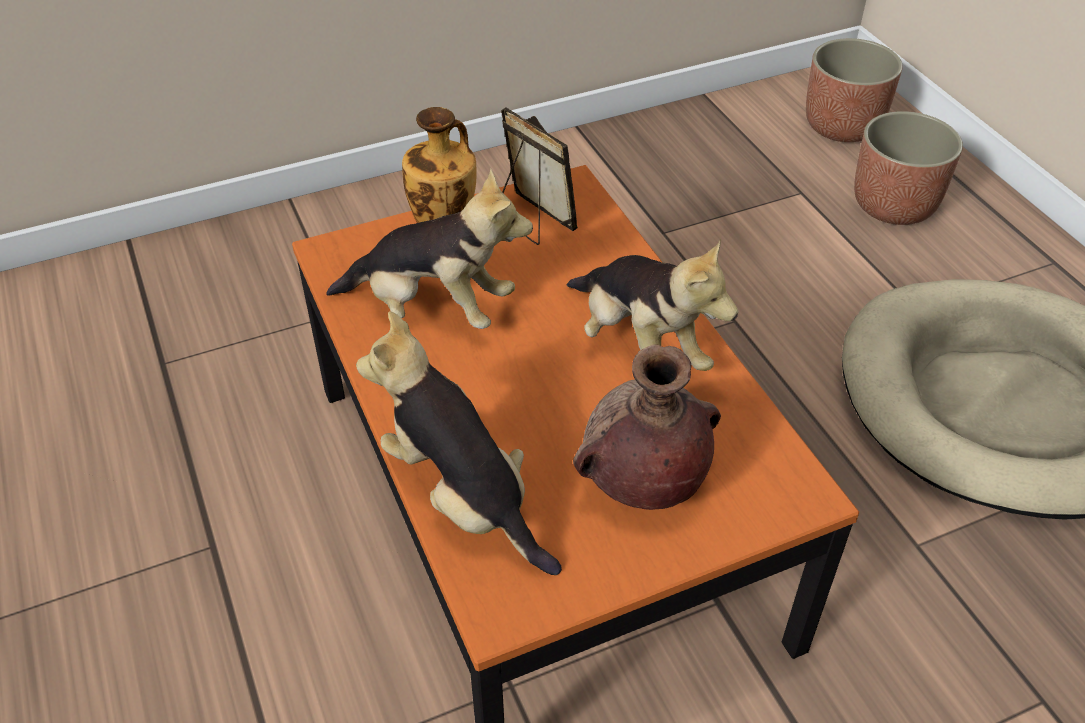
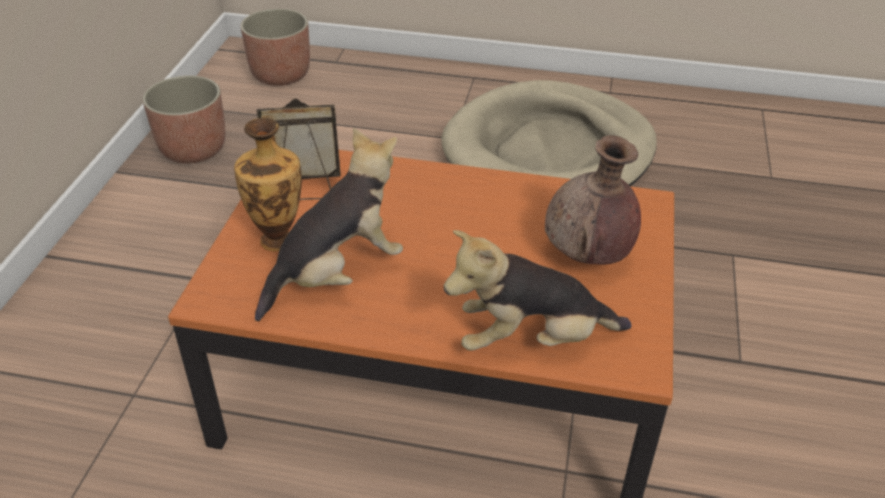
camera: 55 degrees left, 5 degrees down
plush toy [567,239,738,371] -> none
planter [854,111,963,225] -> planter moved to [143,75,225,163]

